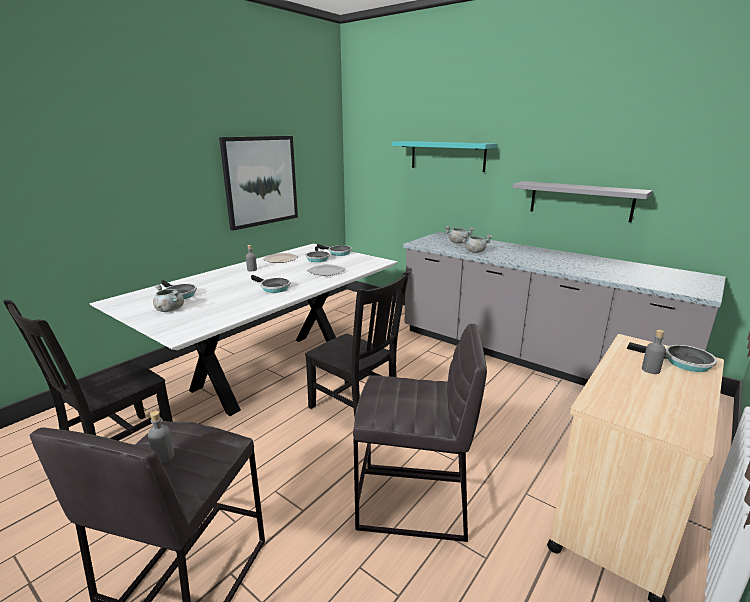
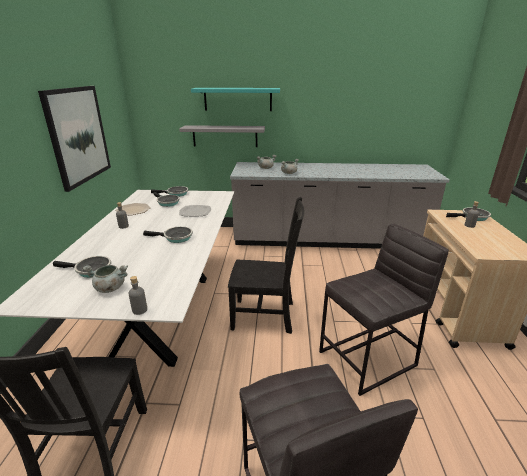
camera: 35 degrees left, 5 degrees up
grey bottle [148,411,174,463] -> grey bottle moved to [129,276,147,315]
grey shelf [513,181,653,222] -> grey shelf moved to [179,125,265,147]

